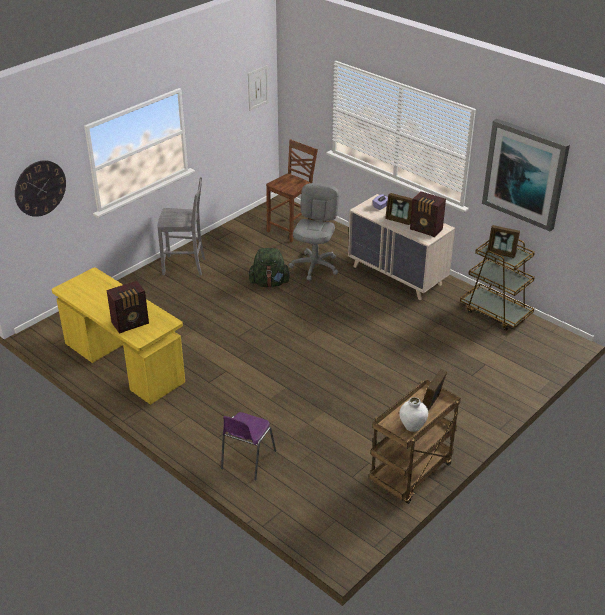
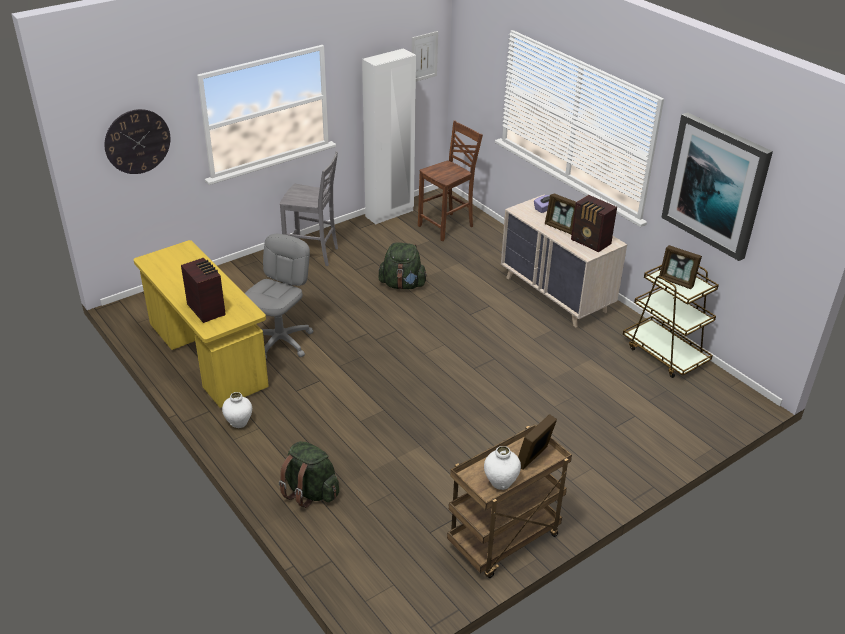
camera: 10 degrees right, 0 degrees up
radio [107,281,149,334] -> radio turned 105 degrees counterclockwise [181,258,226,323]
purple chair [221,412,276,480] -> green backpack [279,441,339,508]
grey office chair [289,183,339,280] -> grey office chair moved to [245,234,314,359]
none -> white vase [222,392,252,428]
none -> white wardrobe [362,48,416,224]

